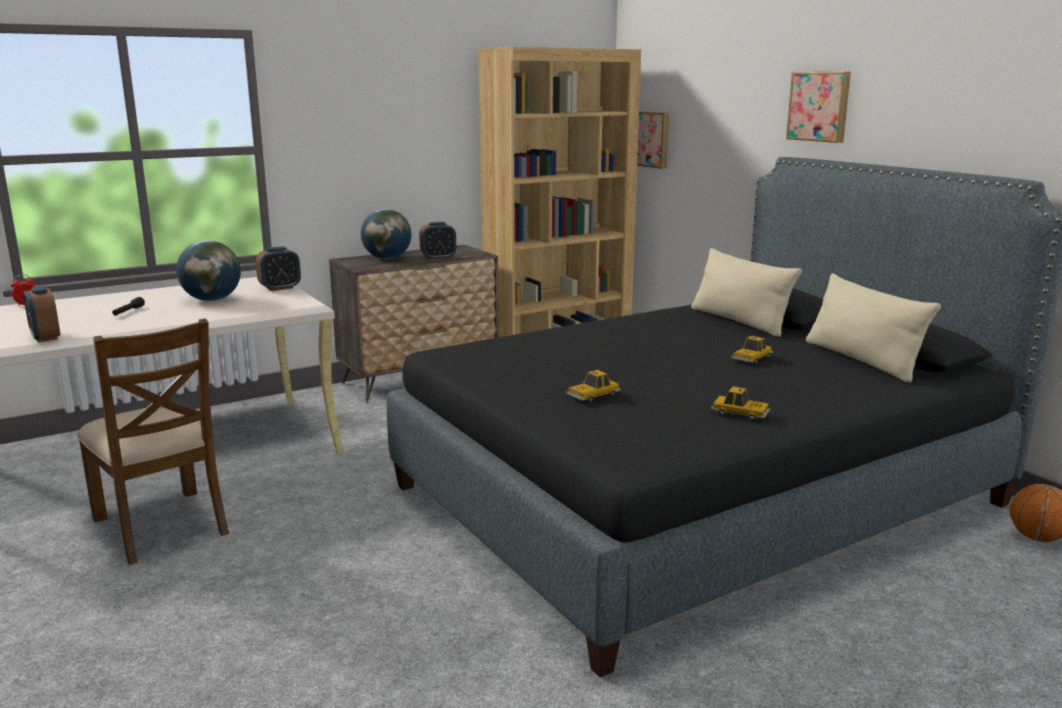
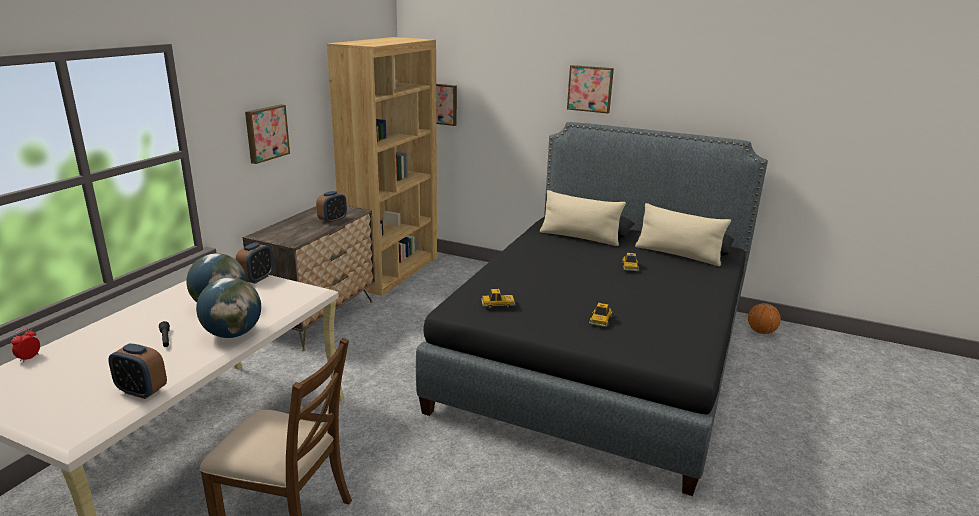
camera: 35 degrees left, 5 degrees up
globe [361,209,411,259] -> globe moved to [196,277,261,338]
toy car [711,387,770,421] -> toy car moved to [481,289,516,309]
none -> picture [245,104,290,164]

